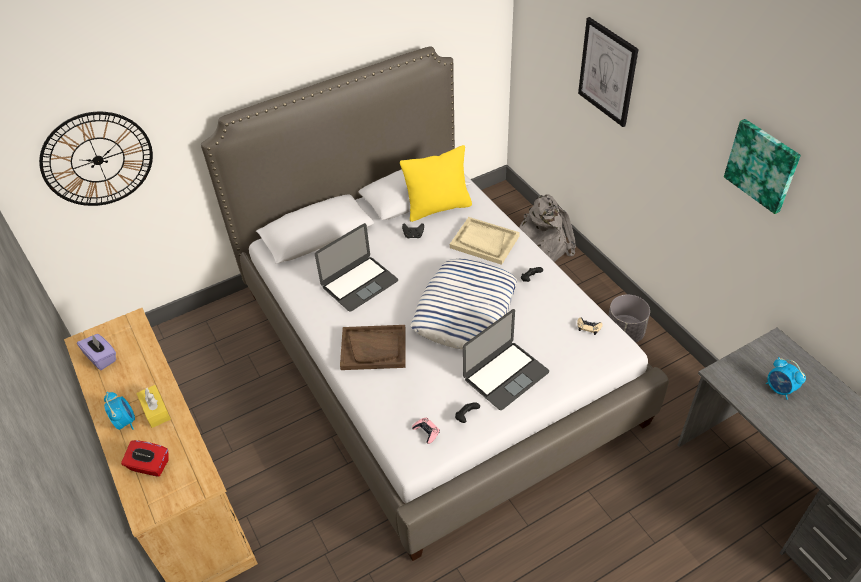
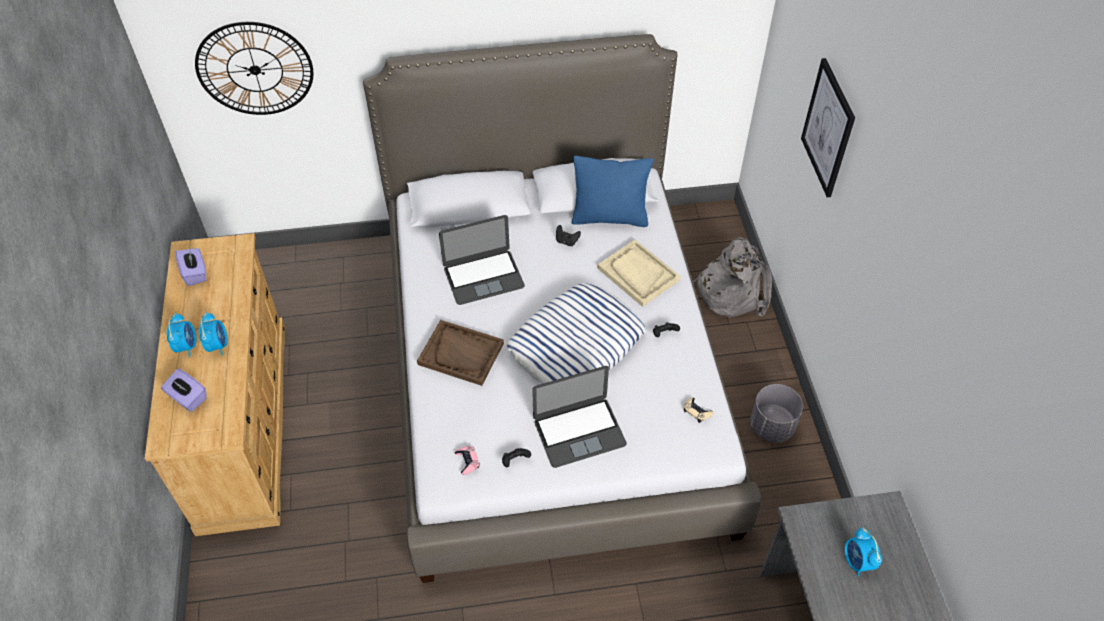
camera: 20 degrees right, 5 degrees up
red tissue box [121,440,169,477] -> purple tissue box [161,368,207,412]
yellow tissue box [136,385,171,428] -> alarm clock [199,312,228,356]
yellow pillow [400,145,472,222] -> blue pillow [572,156,654,227]
picture [724,119,801,214] -> none

